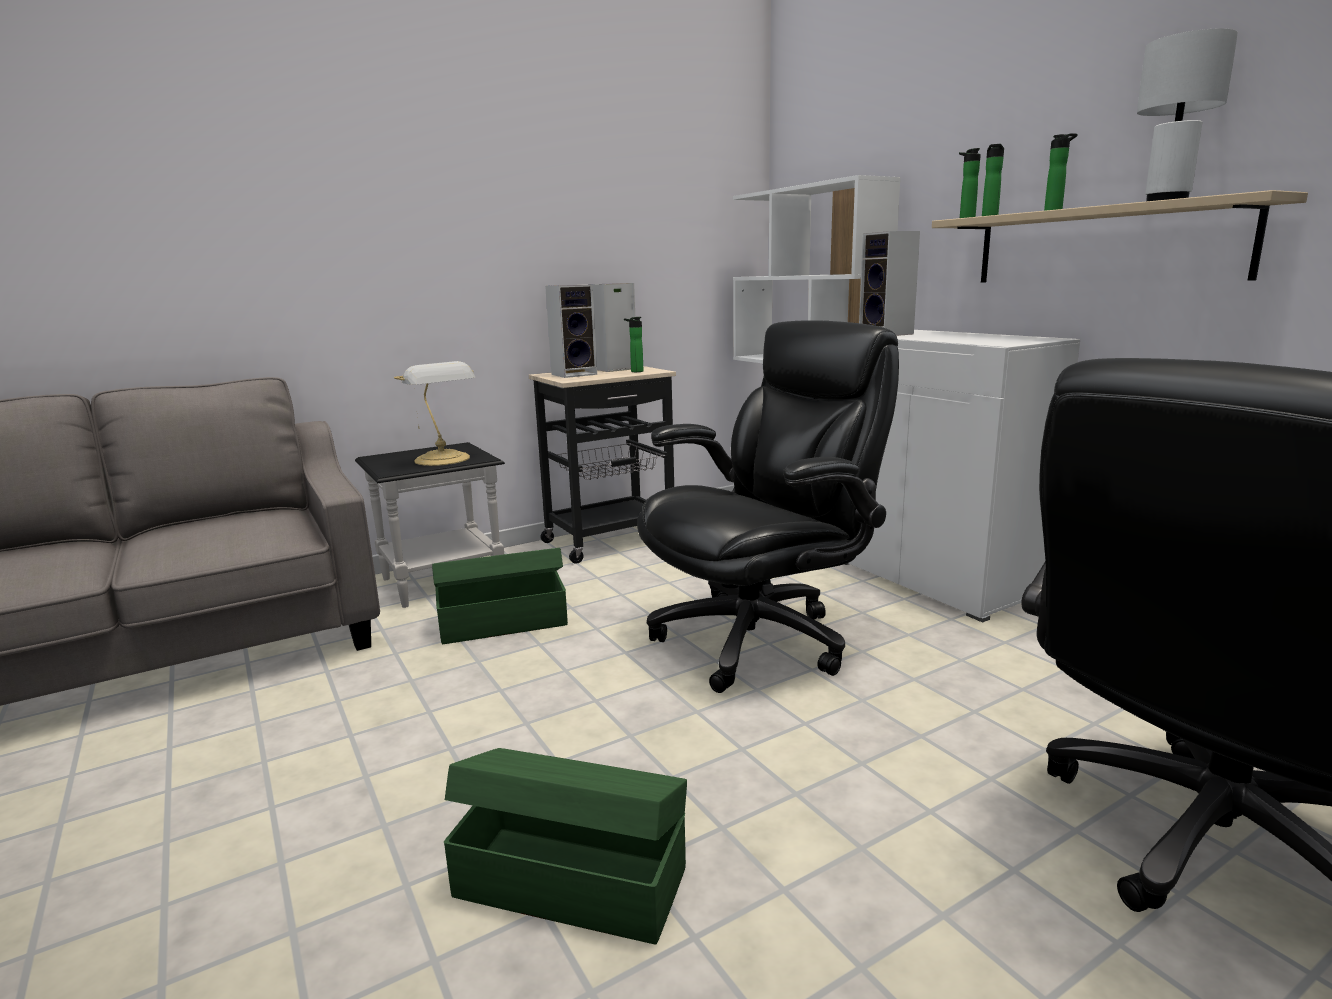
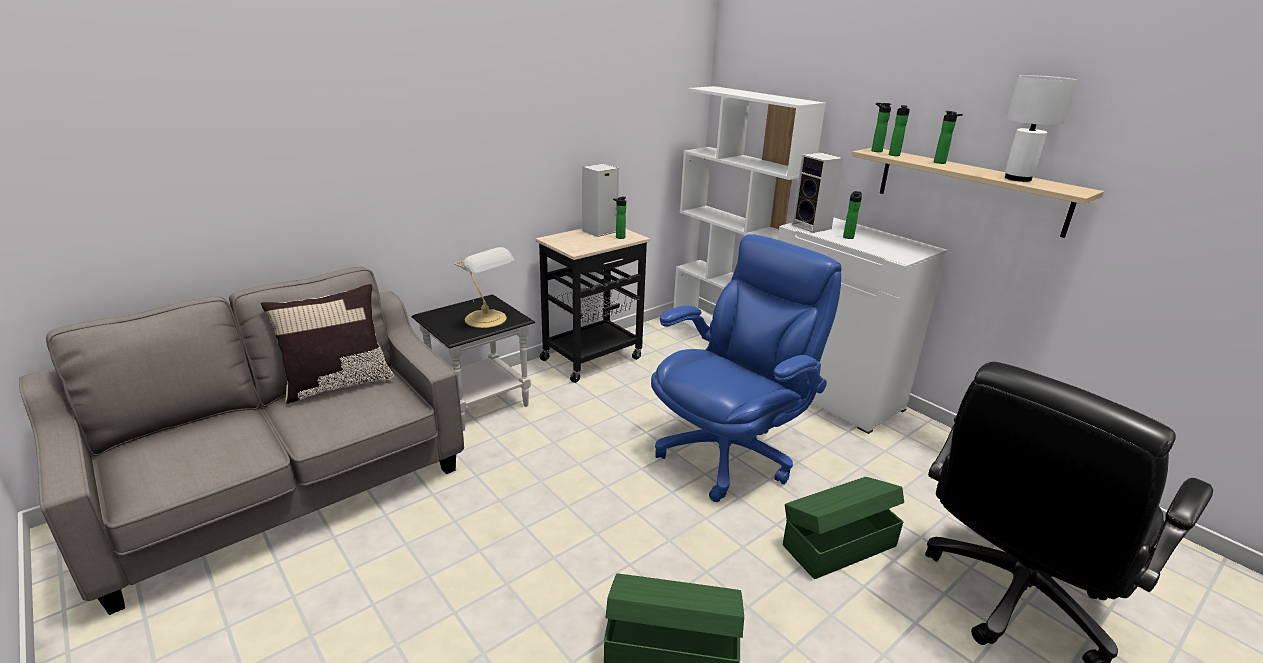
camera: 10 degrees left, 10 degrees up
green storage box [432,548,568,644] -> green storage box moved to [783,477,904,579]
speaker [545,285,597,378] -> none
black office chair [637,320,899,693] -> blue office chair [651,234,842,502]
none -> pillow [261,284,395,404]
none -> bottle [843,191,862,239]

